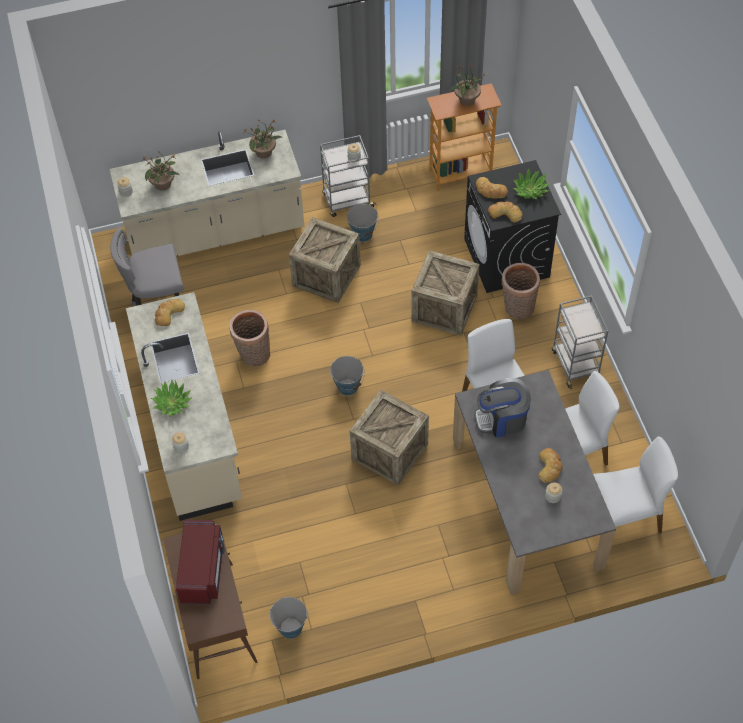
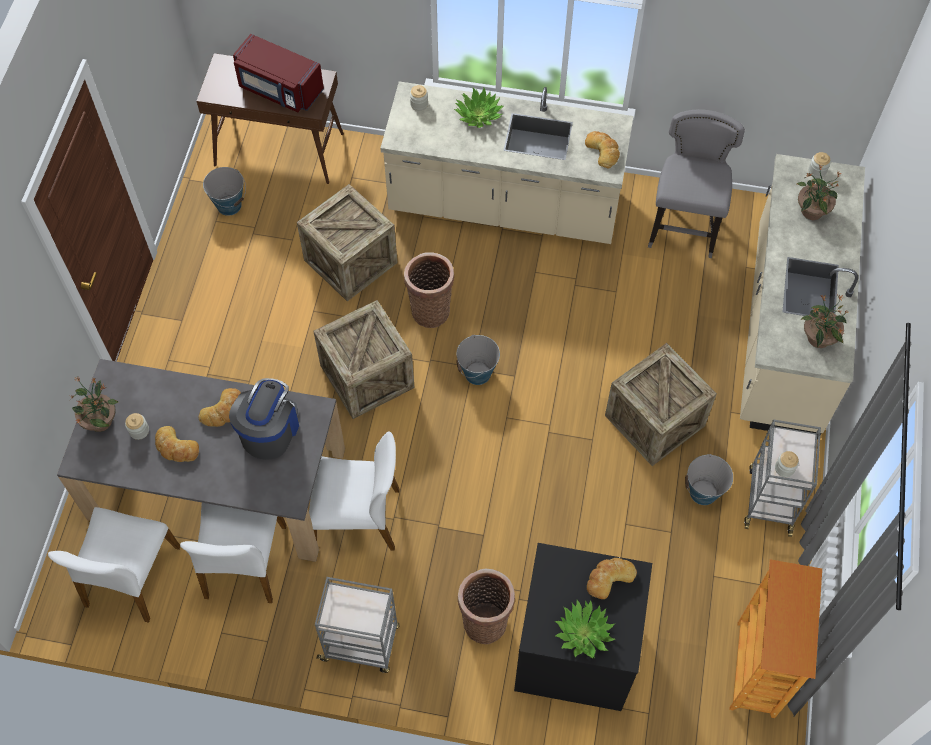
camera: 115 degrees right, 5 degrees up
basket [229,310,270,366] -> basket moved to [404,252,454,328]
crate [411,250,480,336] -> crate moved to [297,184,398,301]
potted plant [449,63,485,106] -> potted plant moved to [70,377,118,432]
bread [488,202,523,223] -> bread moved to [199,388,241,427]

